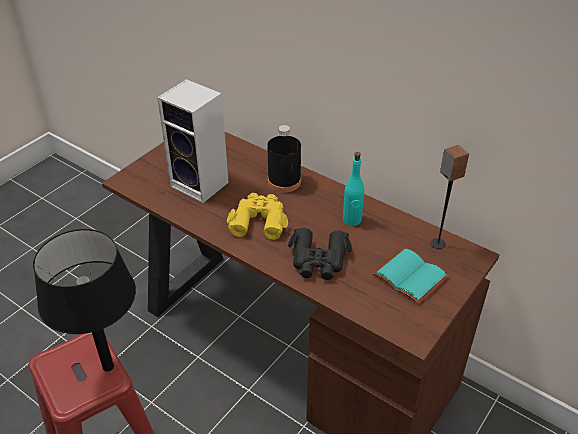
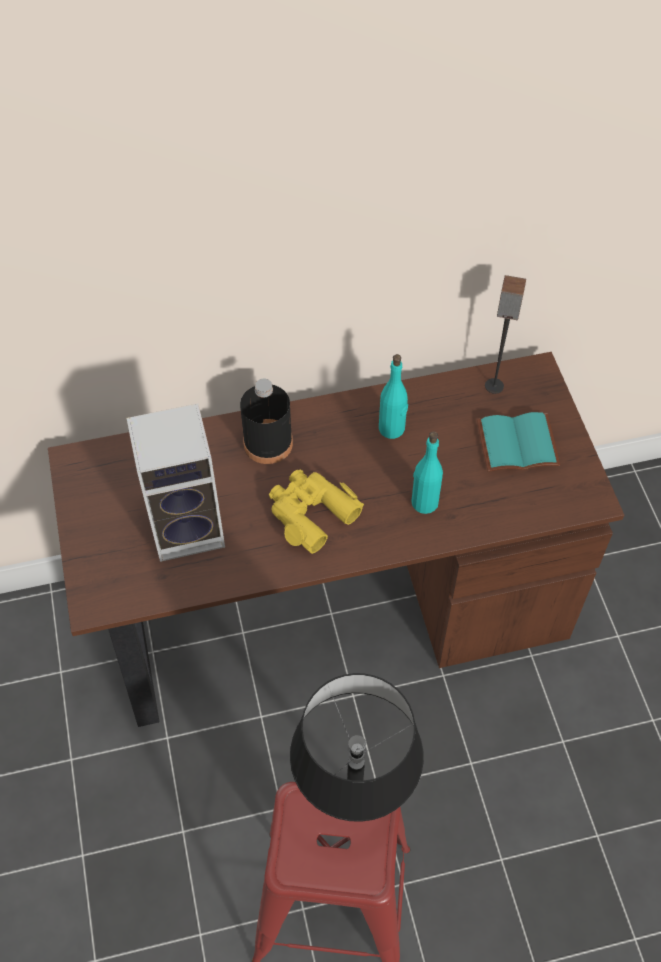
camera: 50 degrees left, 15 degrees up
black binoculars [288,228,352,280] -> turquoise bottle [411,431,443,514]

